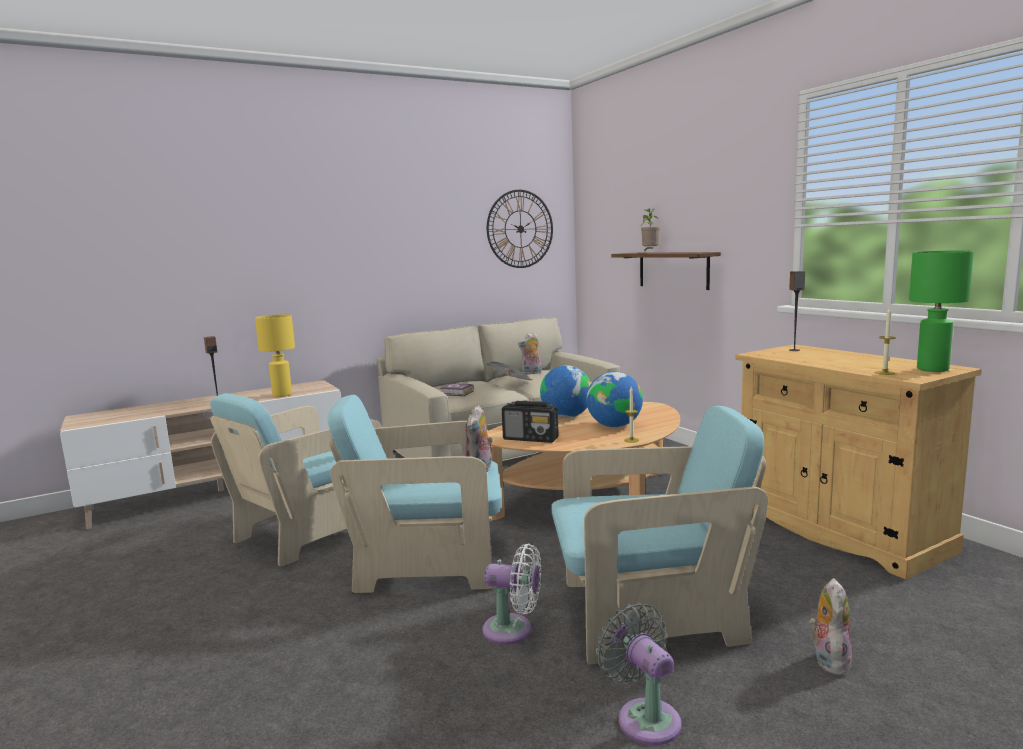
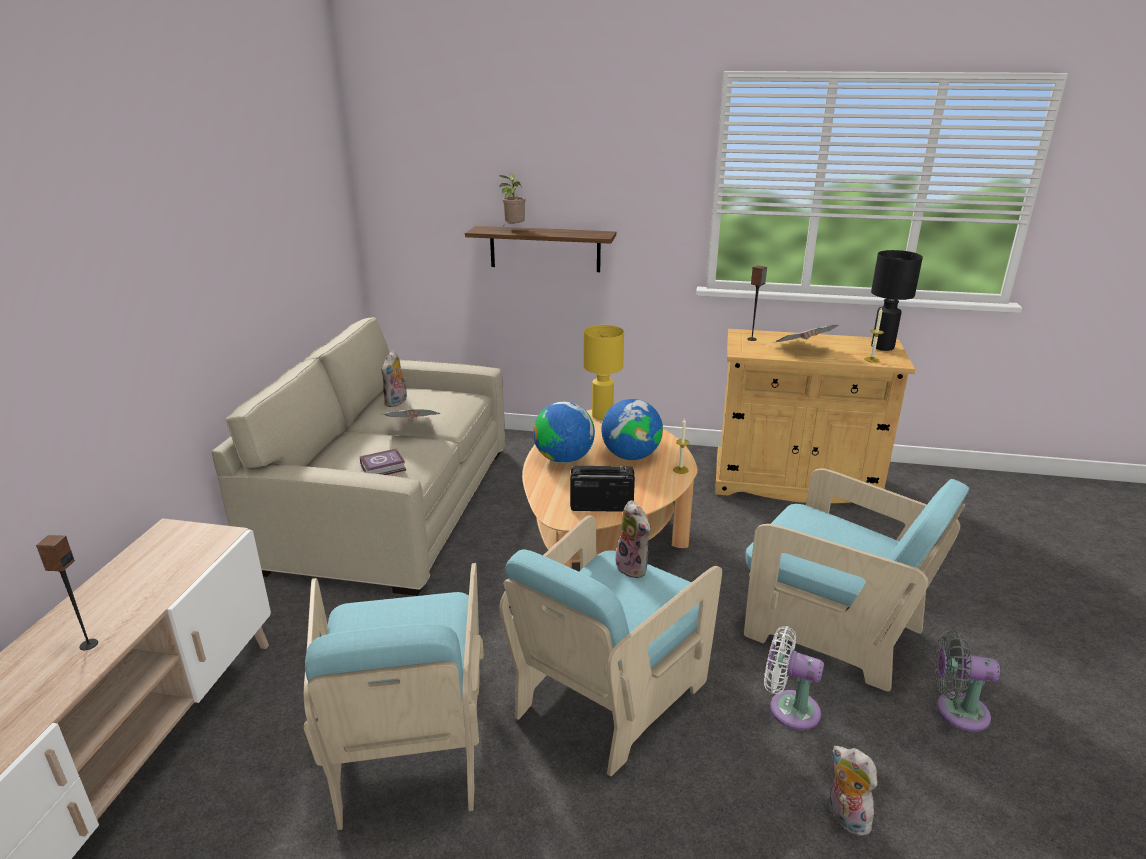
camera: 50 degrees left, 15 degrees up
yellow table lamp [255,314,295,397] -> yellow table lamp moved to [584,325,624,420]
white fan [483,544,541,645] -> white fan turned 120 degrees counterclockwise [764,626,824,730]
wall clock [487,190,553,268] -> none
radio [502,401,559,443] -> radio turned 150 degrees counterclockwise [570,466,635,512]
turquoise armchair [551,406,768,664] -> turquoise armchair turned 90 degrees clockwise [744,468,969,692]
plush toy [810,578,852,675] -> plush toy moved to [829,746,877,836]
green table lamp [909,250,974,372] -> black table lamp [871,250,923,351]
none -> newspaper [773,325,839,343]

